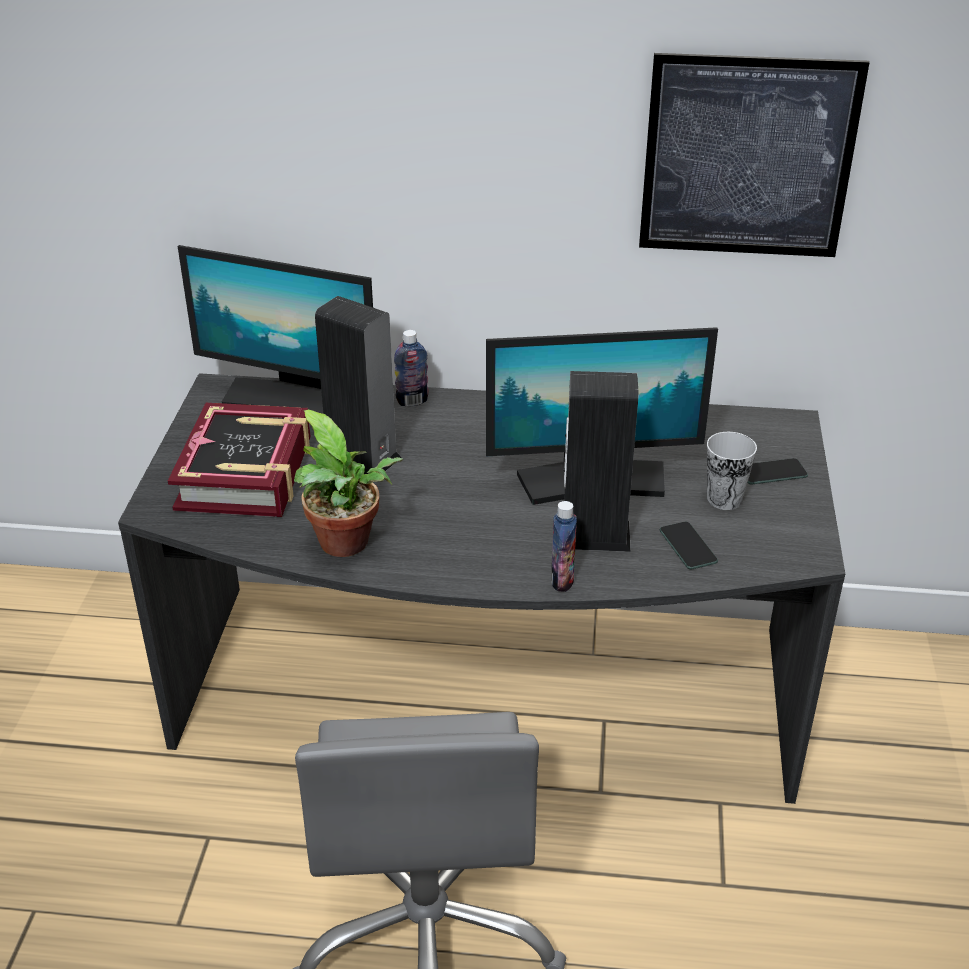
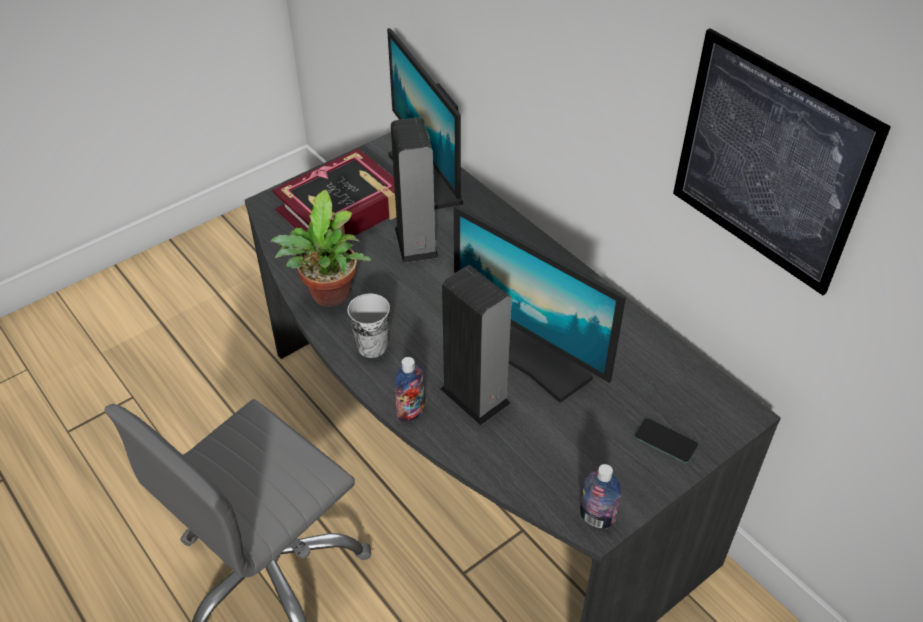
camera: 45 degrees right, 10 degrees up
bottle [394,330,429,407] -> bottle moved to [580,464,621,528]
phone [660,522,718,569] -> none
cup [707,432,757,510] -> cup moved to [348,294,390,358]

